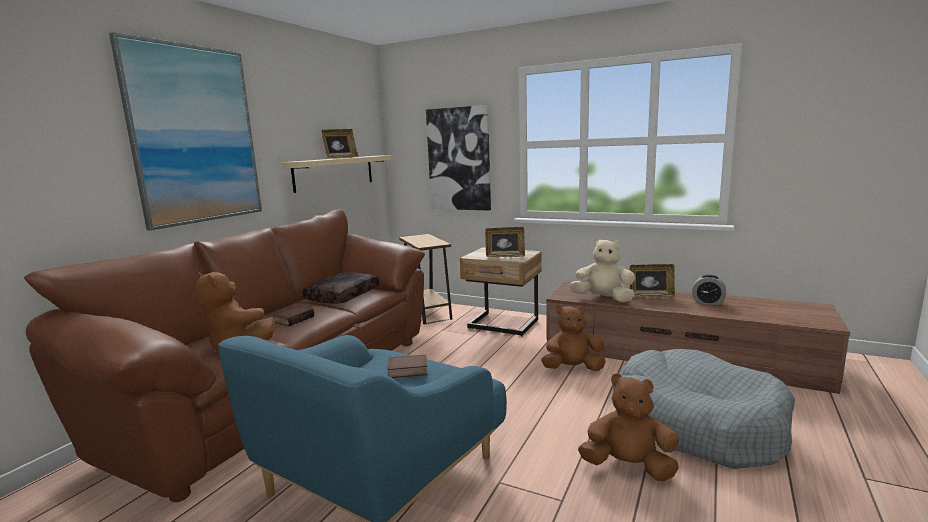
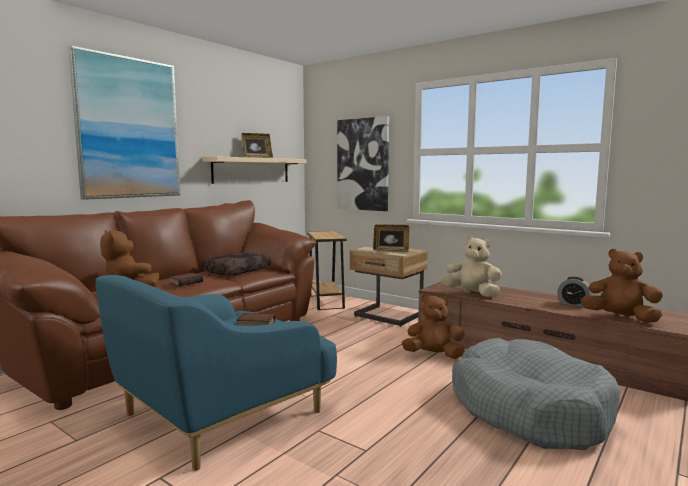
camera: 10 degrees right, 5 degrees down
brown plush toy [578,373,679,482] -> brown plush toy moved to [581,249,663,323]
picture frame [630,264,675,298] -> none

